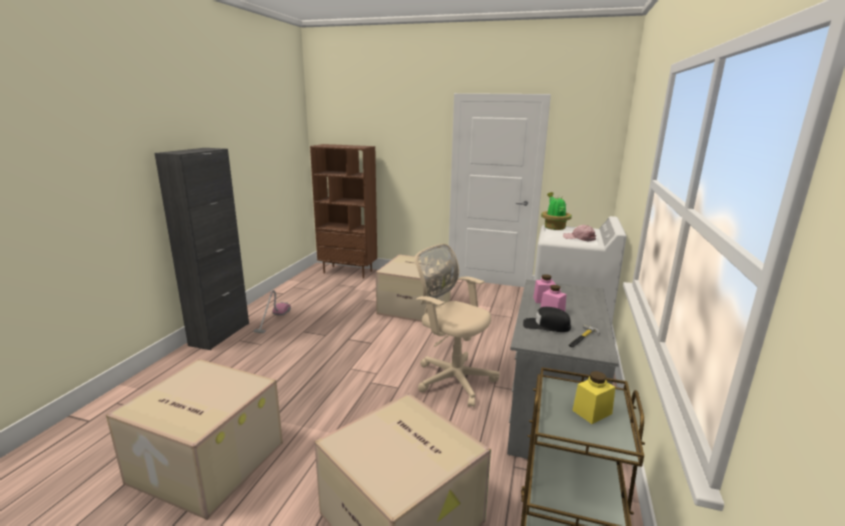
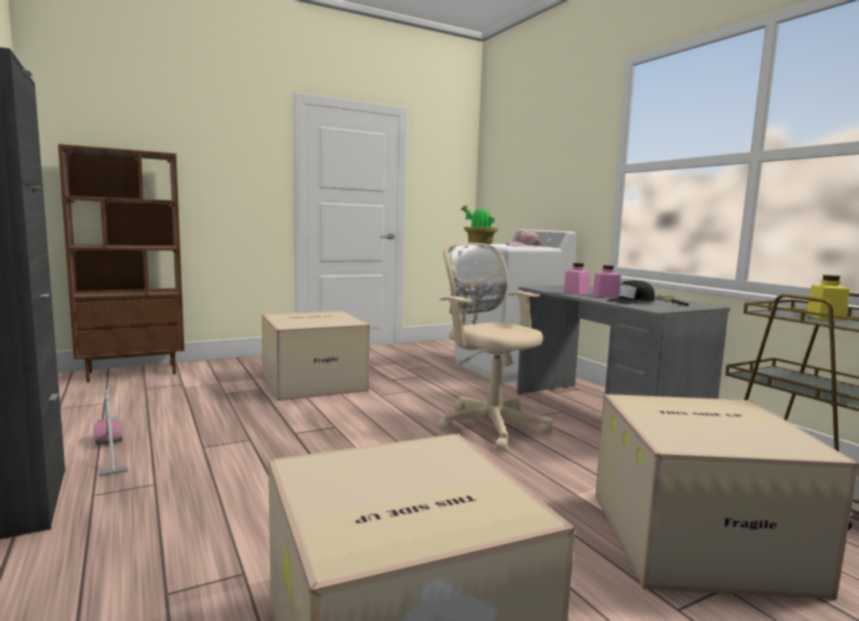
camera: 45 degrees left, 10 degrees down
beige office chair [414,244,500,407] -> beige office chair turned 60 degrees clockwise [437,243,553,451]

